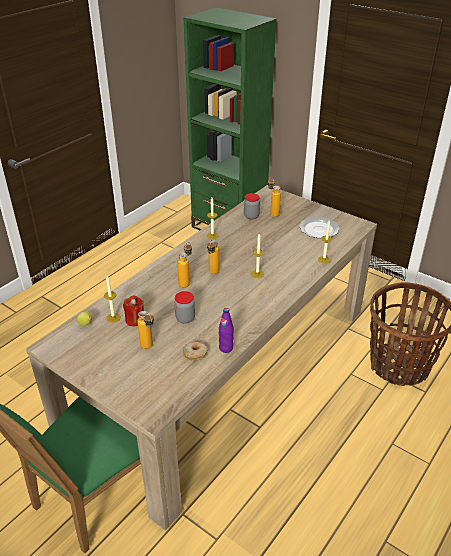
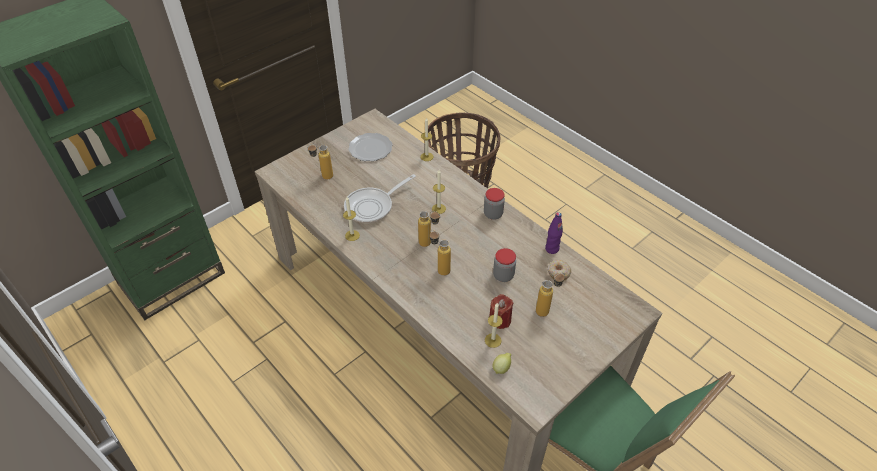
camera: 80 degrees left, 10 degrees up
jar [244,193,260,219] -> jar moved to [484,188,505,220]
none -> frying pan [344,174,416,223]

